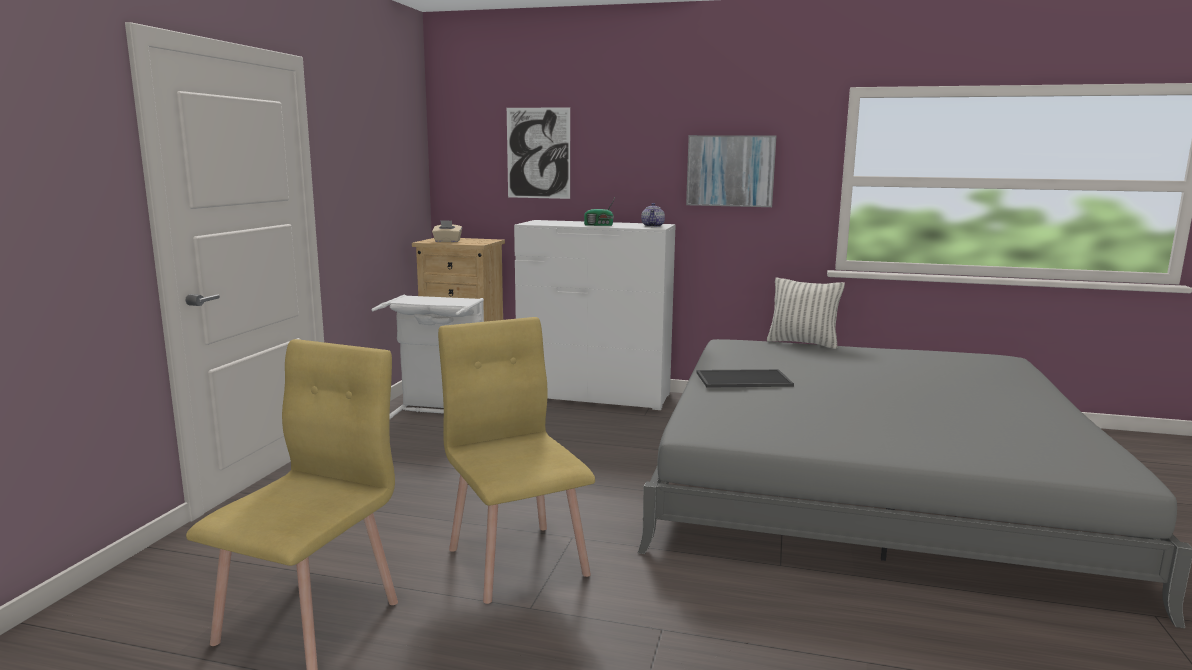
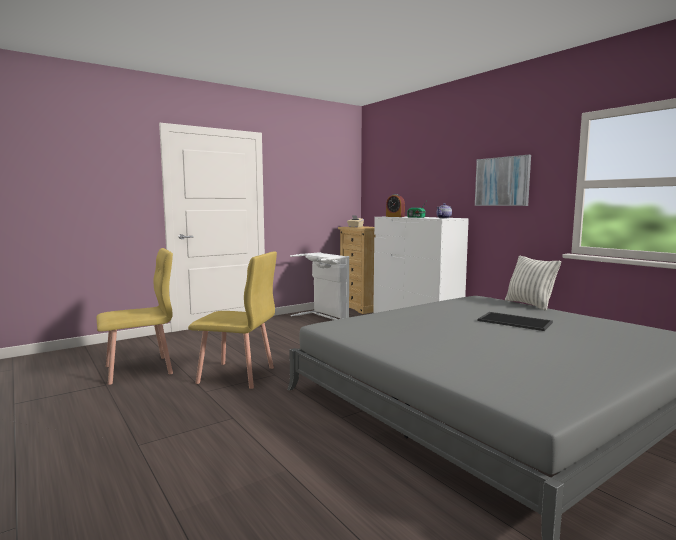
camera: 40 degrees right, 5 degrees down
yellow chair [438,317,595,604] -> yellow chair turned 90 degrees clockwise [188,251,277,389]
picture [507,107,570,199] -> none
tray [696,369,794,388] -> tray moved to [478,312,553,331]
none -> alarm clock [386,194,405,217]

